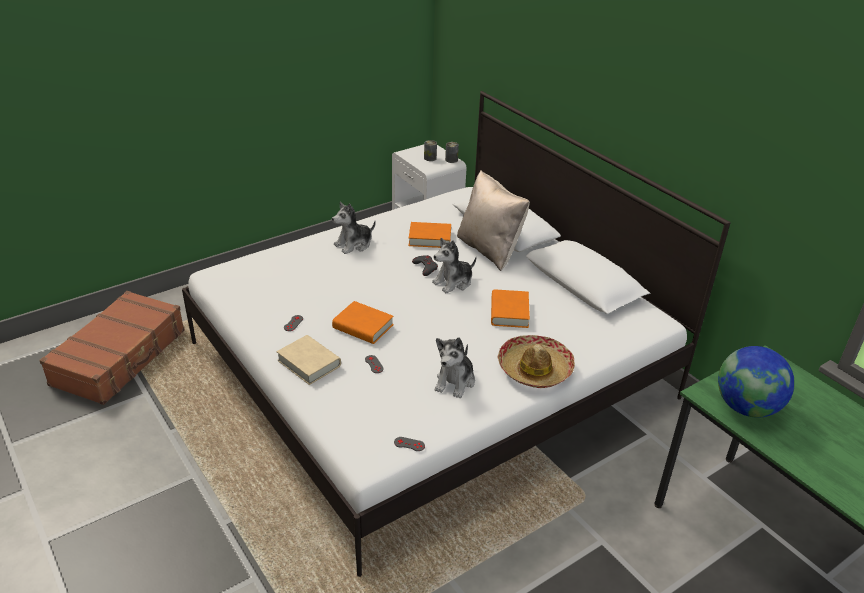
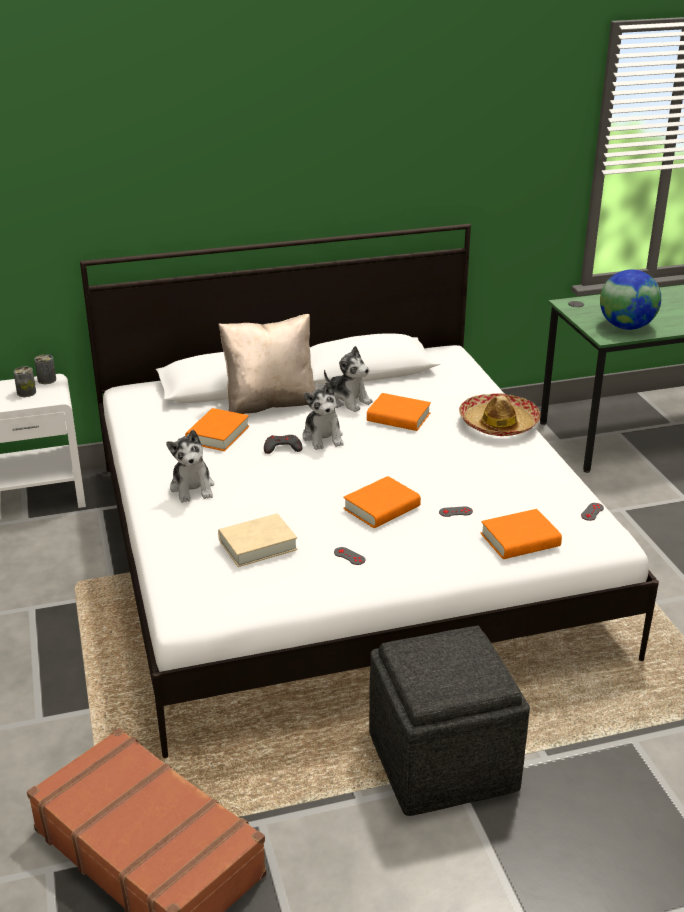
camera: 70 degrees left, 5 degrees down
beige book [277,335,341,385] -> beige book moved to [218,513,298,567]
plush toy [435,337,475,398] -> plush toy moved to [324,346,373,412]
none -> grey ottoman [369,625,530,816]
none -> orange book [481,509,562,559]

